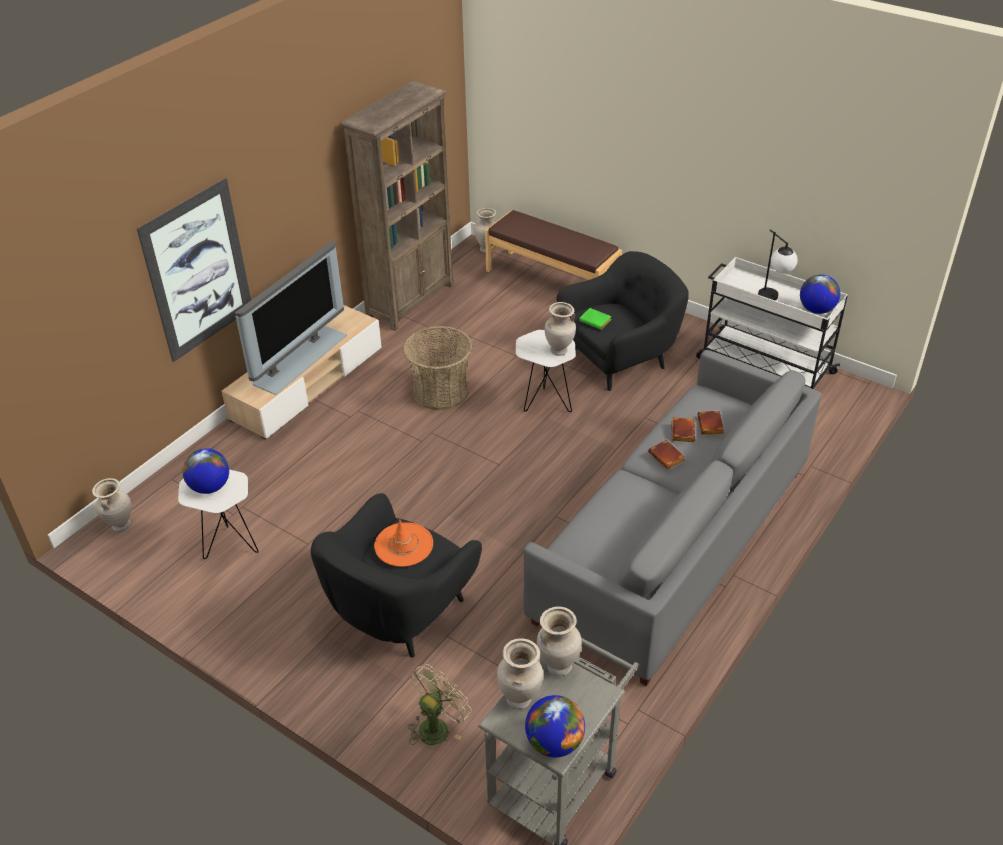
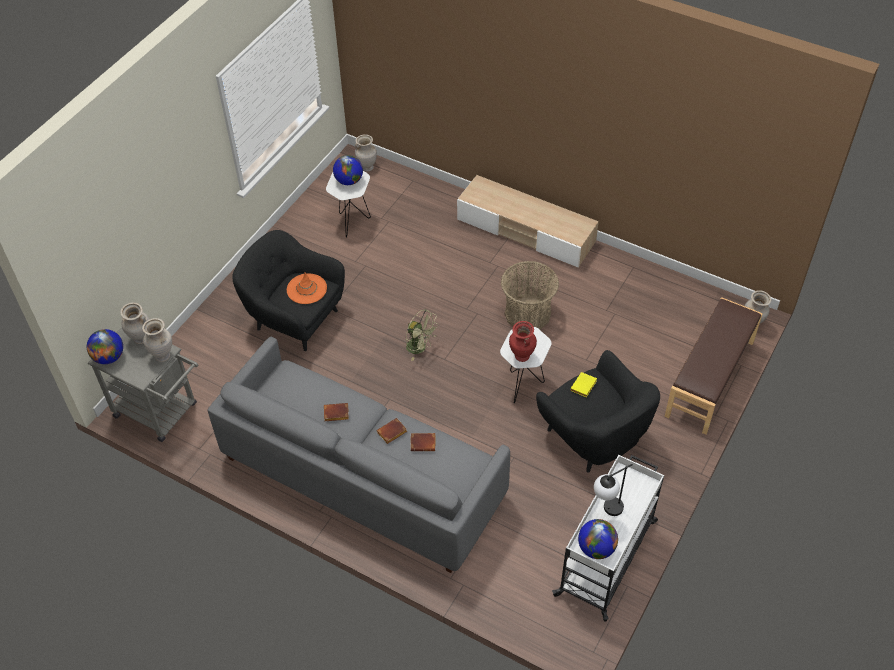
camera: 85 degrees right, 10 degrees up
picture [137,178,251,362] -> none
television [235,241,347,395] -> none
brown bookcase [341,81,454,331] -> none
green fan [409,664,472,745] -> green fan moved to [406,309,439,361]
beige vase [545,302,576,356] -> red vase [509,321,537,362]
green book [579,308,612,330] -> yellow book [570,372,597,397]
brown book [697,411,724,435] -> brown book moved to [324,403,349,421]

